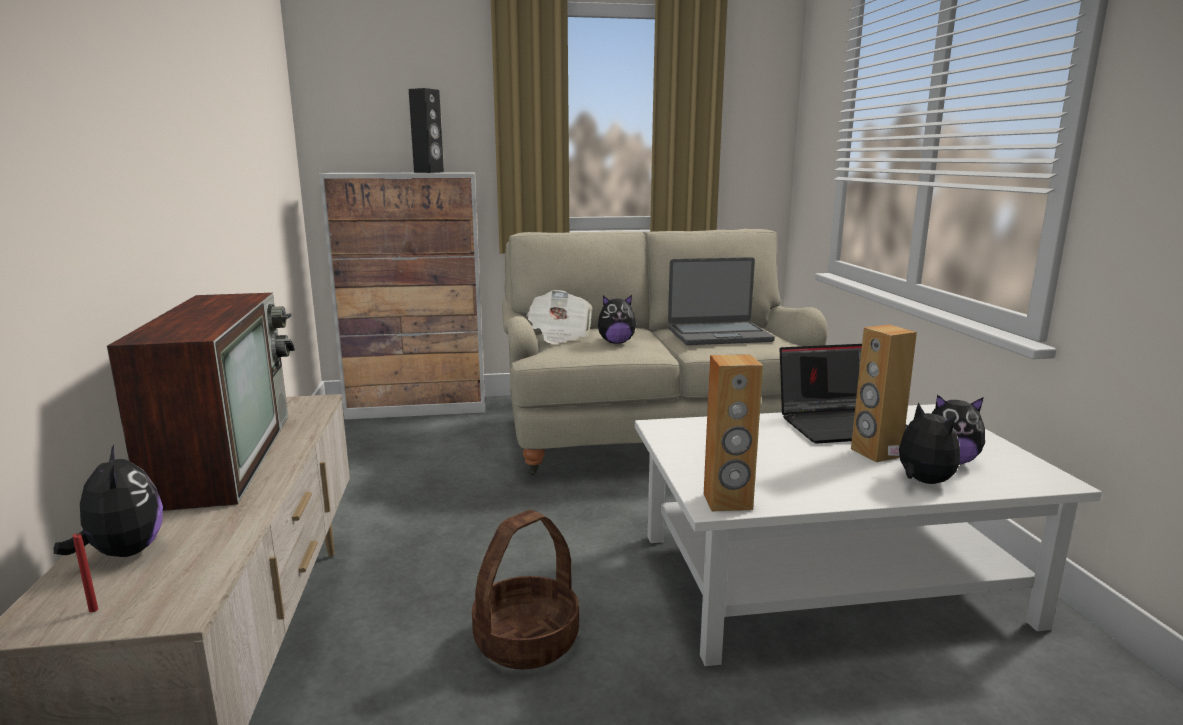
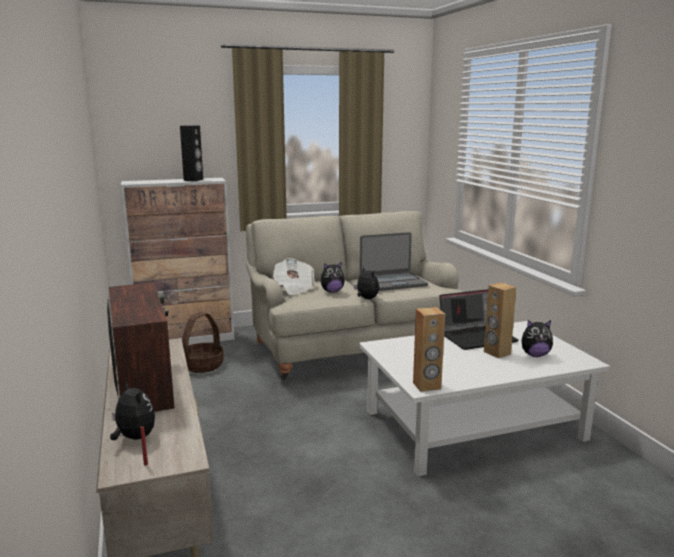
camera: 10 degrees left, 0 degrees up
basket [472,510,579,670] -> basket moved to [182,312,224,373]
plush toy [888,402,960,484] -> plush toy moved to [354,266,379,299]

